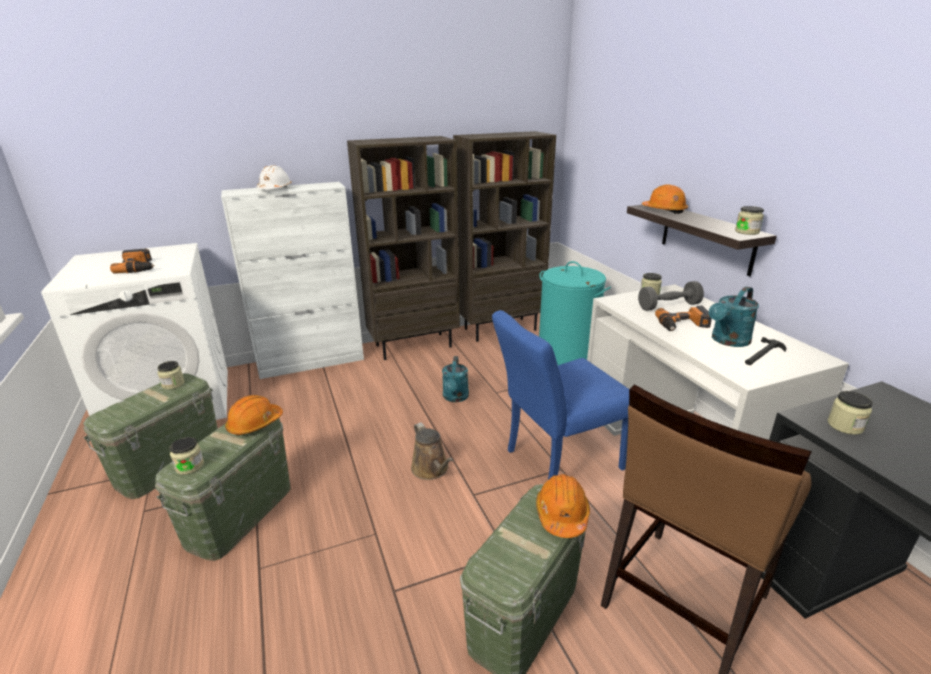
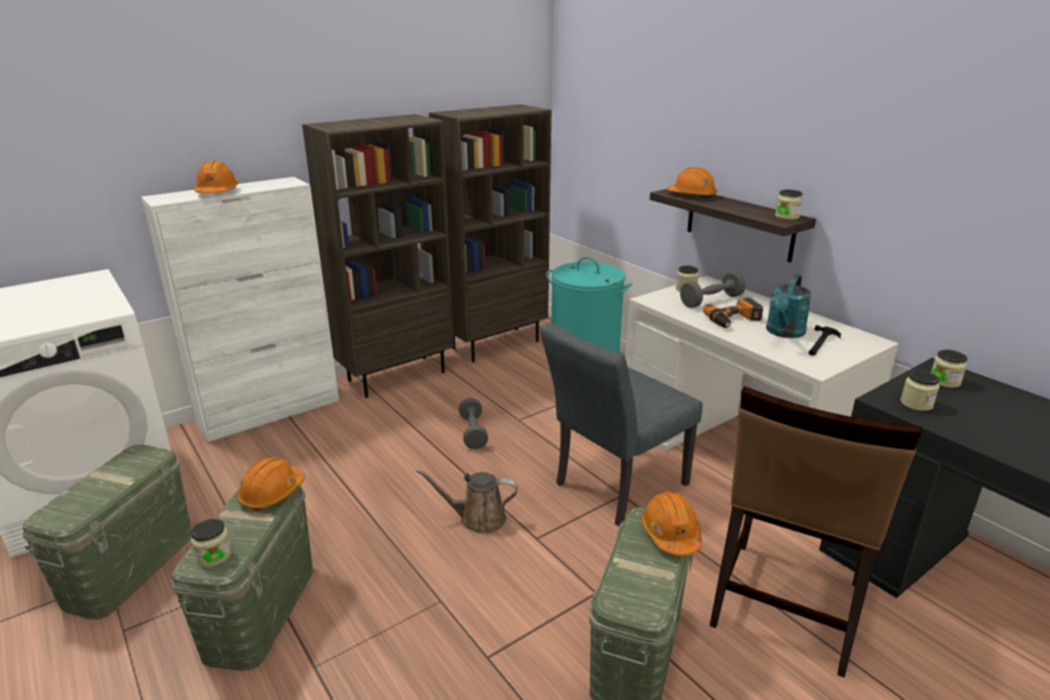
camera: 15 degrees left, 0 degrees up
power drill [110,248,155,274] -> none
jar [157,361,185,390] -> jar moved to [931,349,968,388]
white hard hat [256,165,292,189] -> orange hard hat [194,161,238,193]
brown watering can [411,422,453,480] -> brown watering can turned 135 degrees clockwise [416,469,518,534]
turquoise watering can [442,356,469,402] -> grey dumbbell [459,398,488,449]
blue chair [492,310,629,480] -> grey chair [540,323,703,526]

